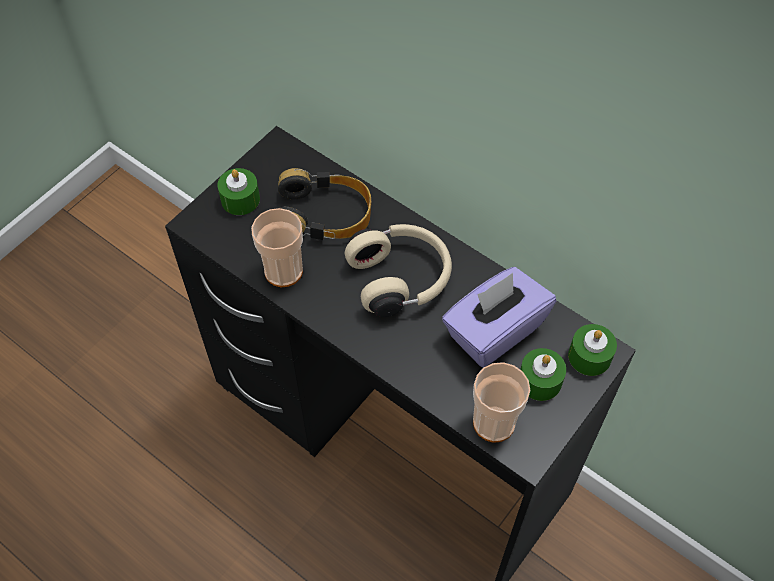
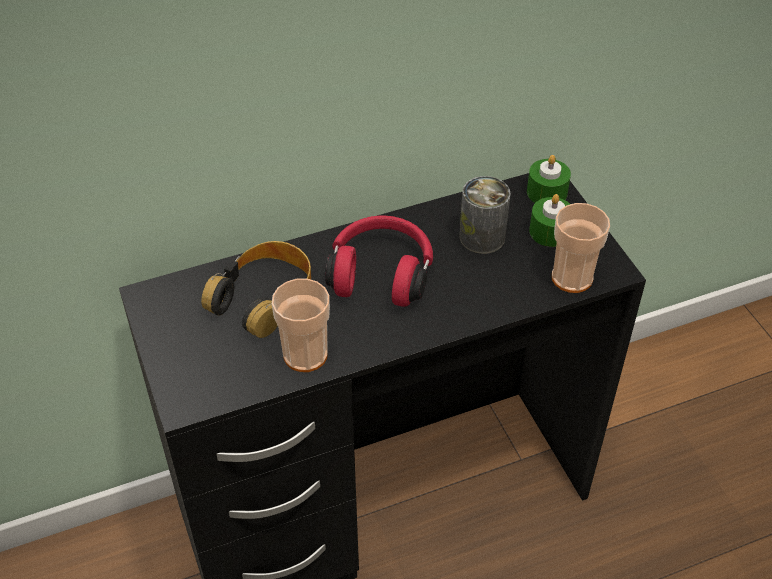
camera: 60 degrees left, 10 degrees down
green candle [217,168,260,215] -> none
beige headphones [345,224,452,317] -> red headphones [325,216,433,307]
purple tissue box [442,267,556,368] -> can [459,176,510,254]

